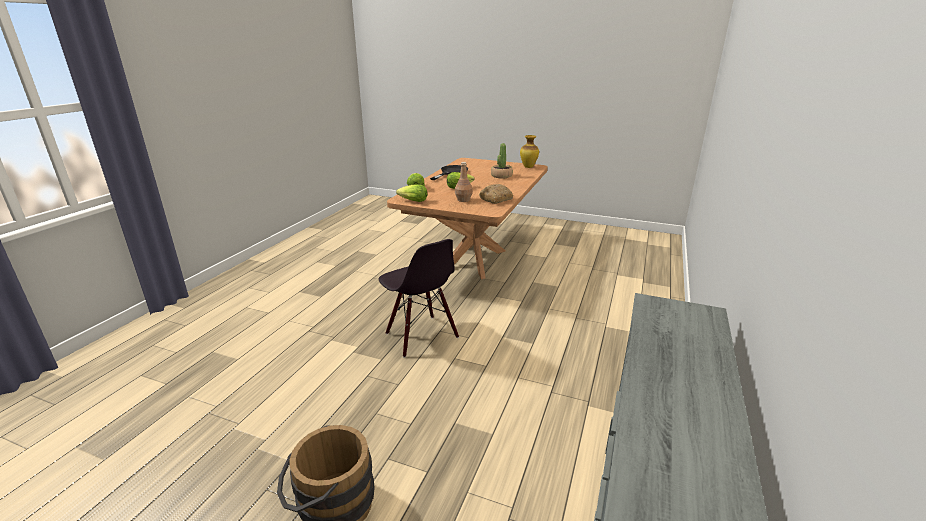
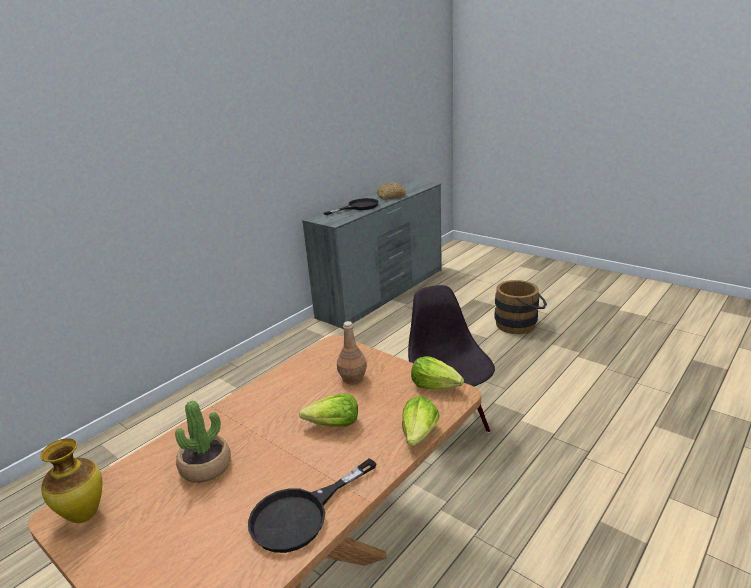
camera: 160 degrees left, 0 degrees up
bread [479,184,513,204] -> bread moved to [377,182,406,200]
none -> black frying pan [323,198,379,215]

